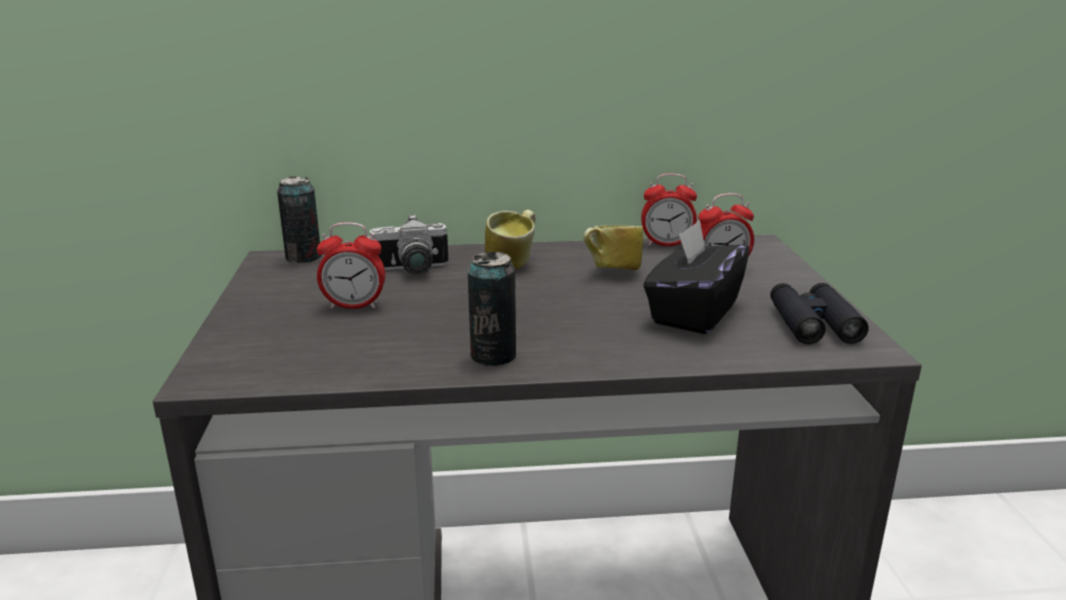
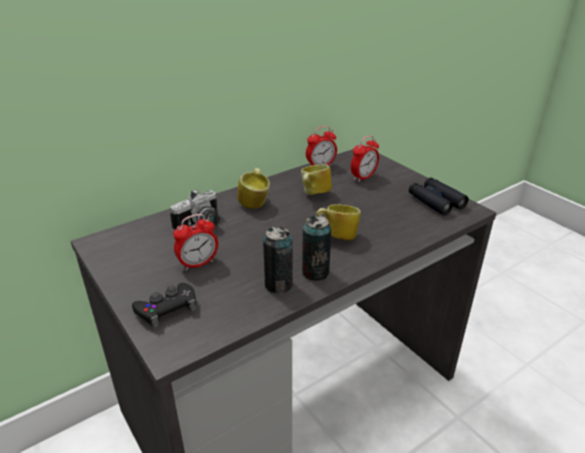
camera: 30 degrees left, 10 degrees up
can [277,176,322,263] -> can moved to [263,227,293,294]
black tissue box [643,220,750,334] -> none
none -> black game controller [132,283,196,328]
none -> mug [316,204,361,241]

